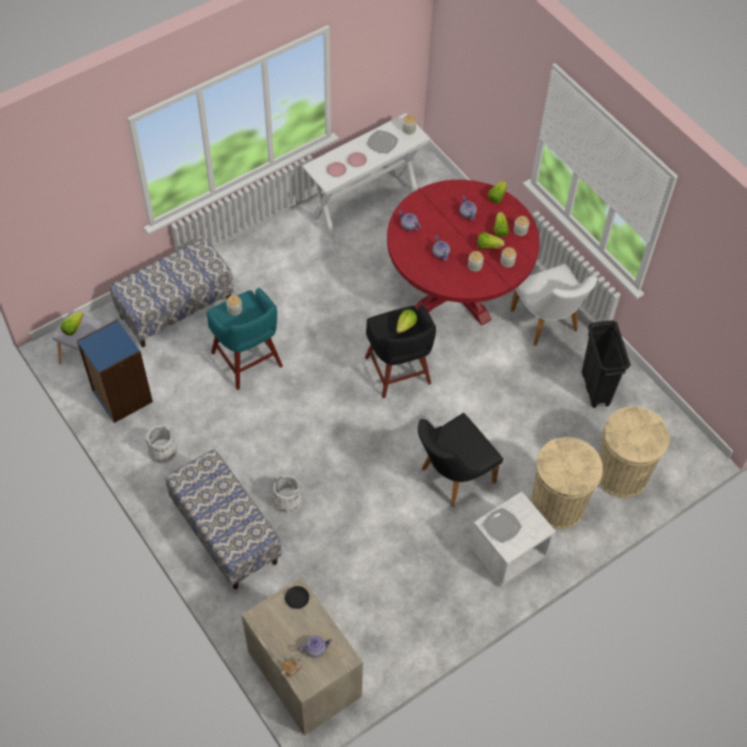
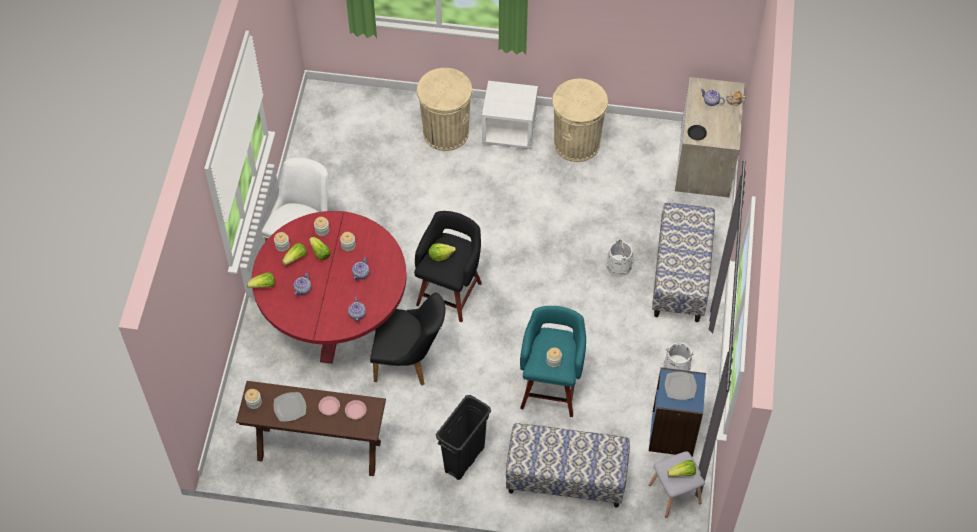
camera: 135 degrees left, 0 degrees up
white console table [302,113,431,239] -> brown console table [236,381,386,476]
black chair [418,413,503,507] -> black chair moved to [370,292,446,386]
plate [483,508,522,543] -> plate moved to [665,372,697,400]
black trash can [582,320,631,408] -> black trash can moved to [436,395,491,480]
beige trash can [599,406,670,498] -> beige trash can moved to [552,79,608,162]

